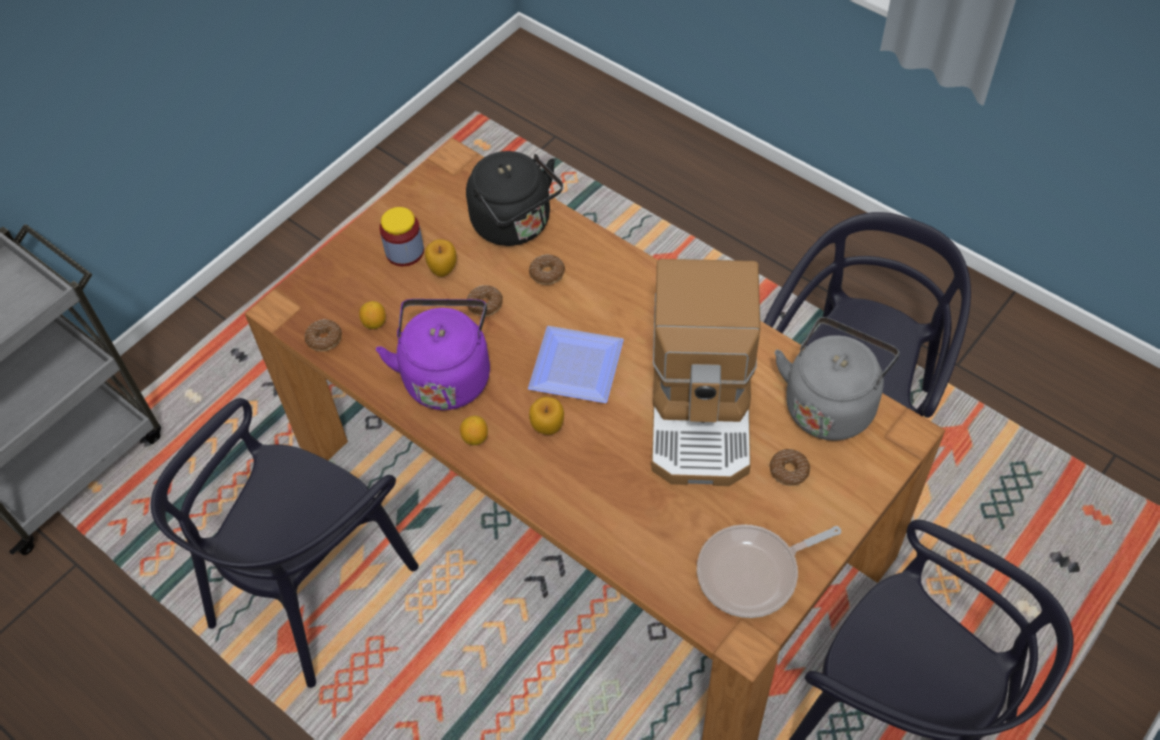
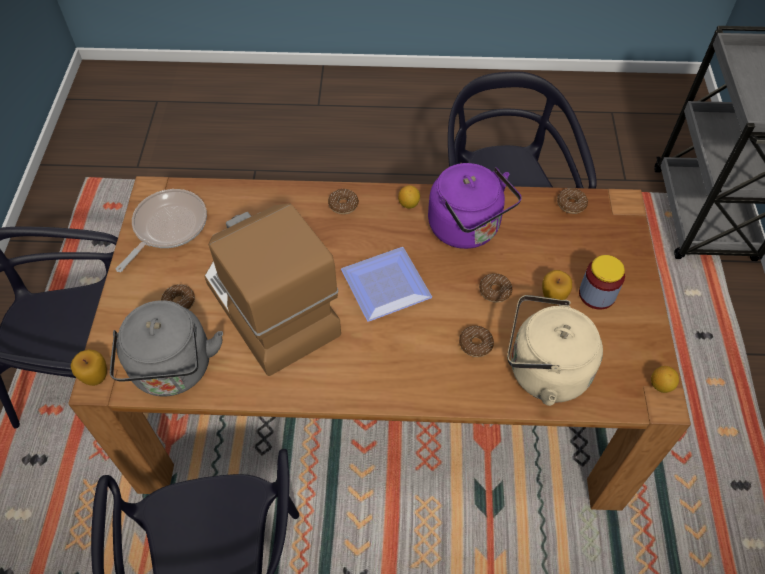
camera: 140 degrees right, 0 degrees up
lemon [359,301,386,329] -> lemon moved to [651,366,679,393]
black kettle [466,151,563,246] -> beige kettle [507,295,603,406]
apple [529,396,564,435] -> apple moved to [71,349,107,386]
none -> donut [328,189,359,214]

